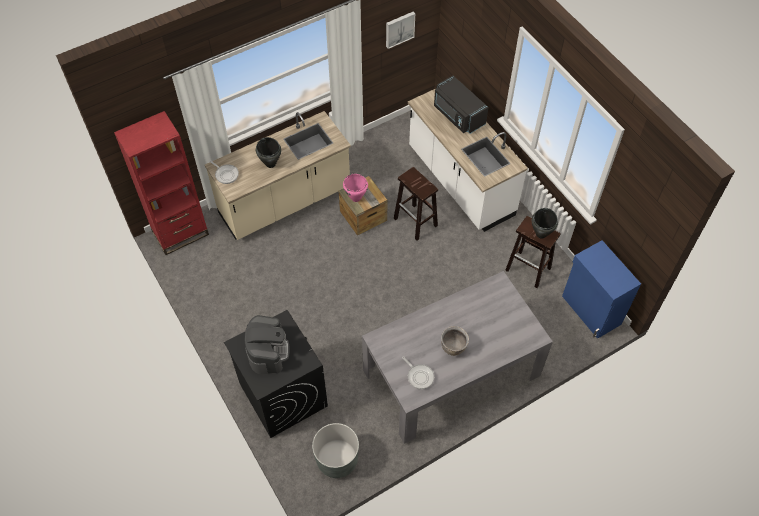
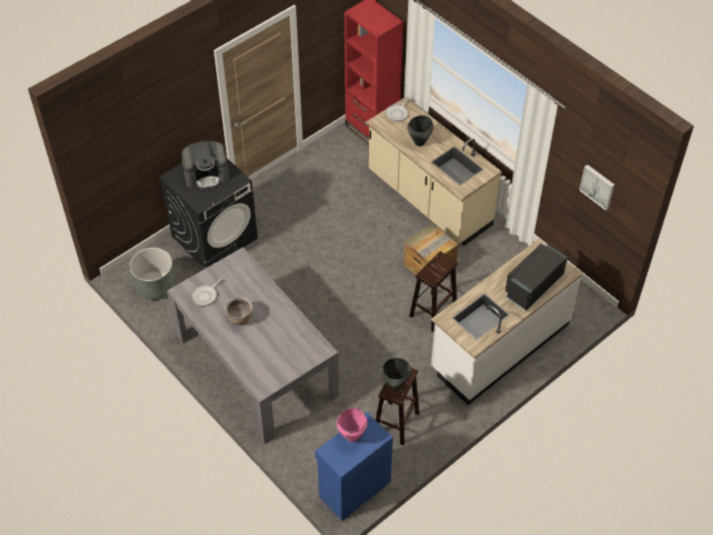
camera: 80 degrees right, 5 degrees down
pink cooking pot [343,174,368,202] -> pink cooking pot moved to [337,408,367,442]

